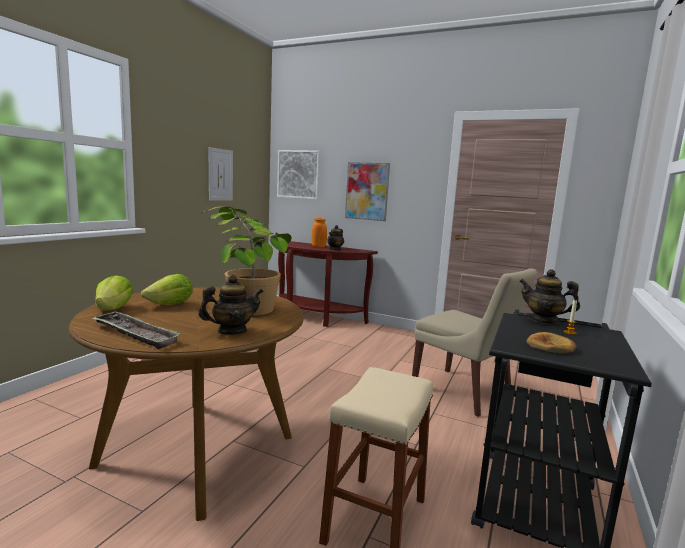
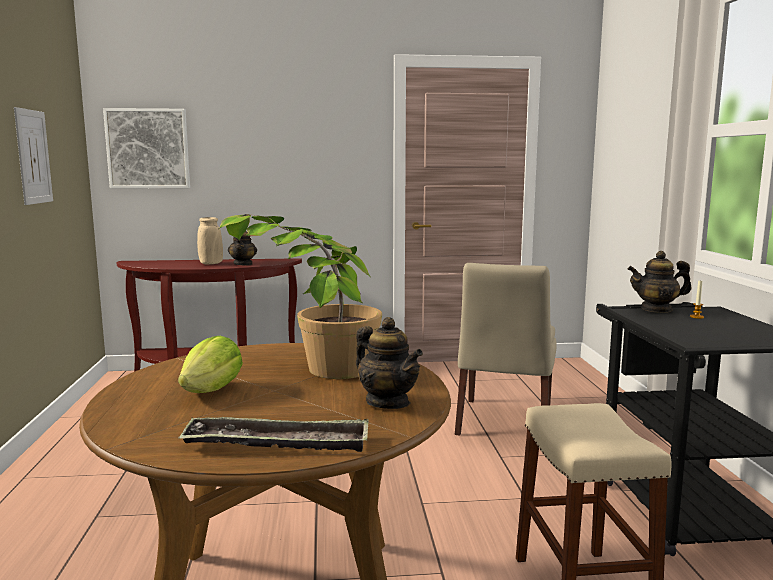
camera: 30 degrees left, 0 degrees up
lettuce [95,275,133,310] -> none
teapot [198,275,264,335] -> teapot turned 105 degrees clockwise [356,317,423,409]
orange vase [312,218,327,247] -> beige vase [197,217,223,265]
picture [345,162,390,221] -> none
beige chair [412,268,537,417] -> beige chair turned 90 degrees clockwise [455,263,557,435]
bread [526,332,576,353] -> none

